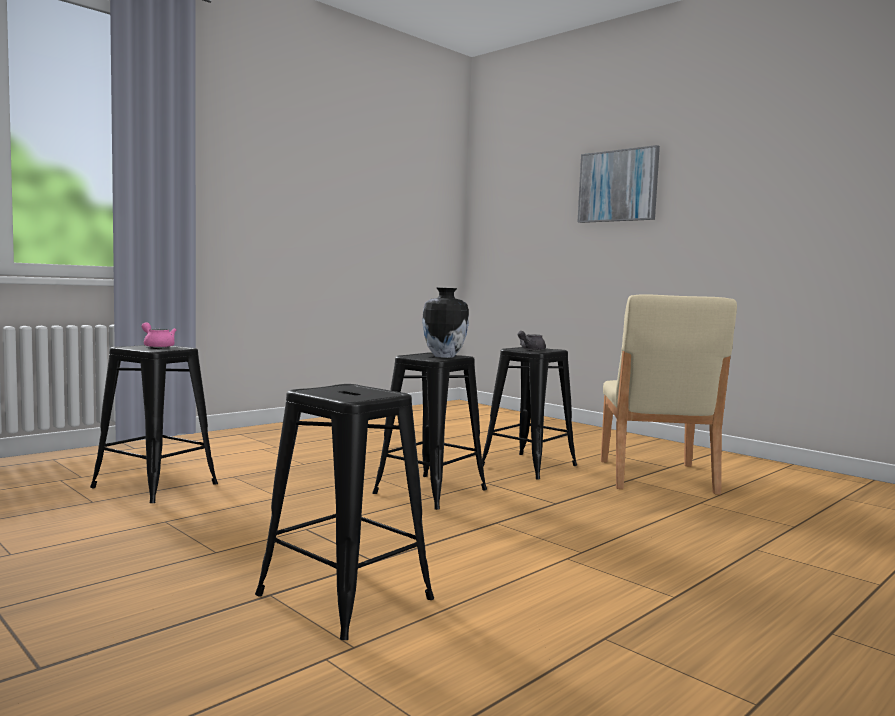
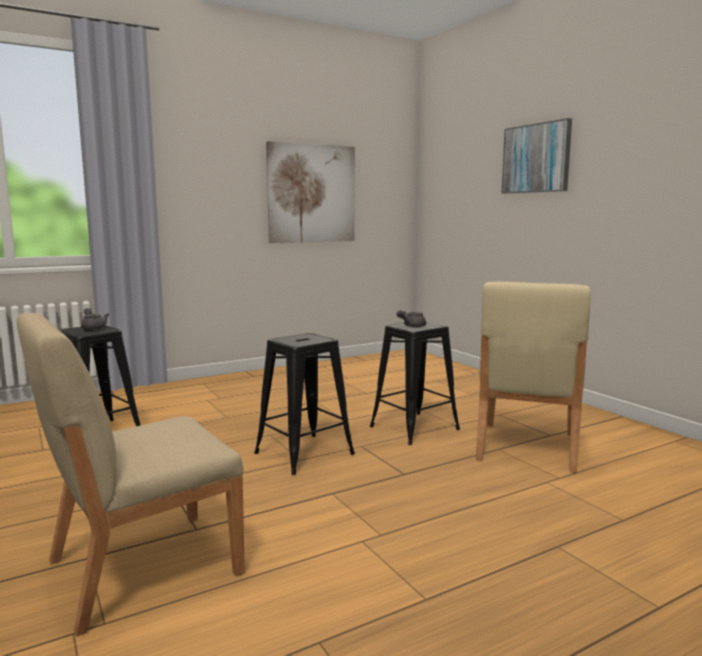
camera: 15 degrees right, 5 degrees up
pink teapot [142,322,176,348] -> grey teapot [81,308,109,330]
black stool [255,384,434,640] -> beige chair [17,313,245,637]
vase [422,288,469,358] -> none
none -> picture [266,141,355,243]

